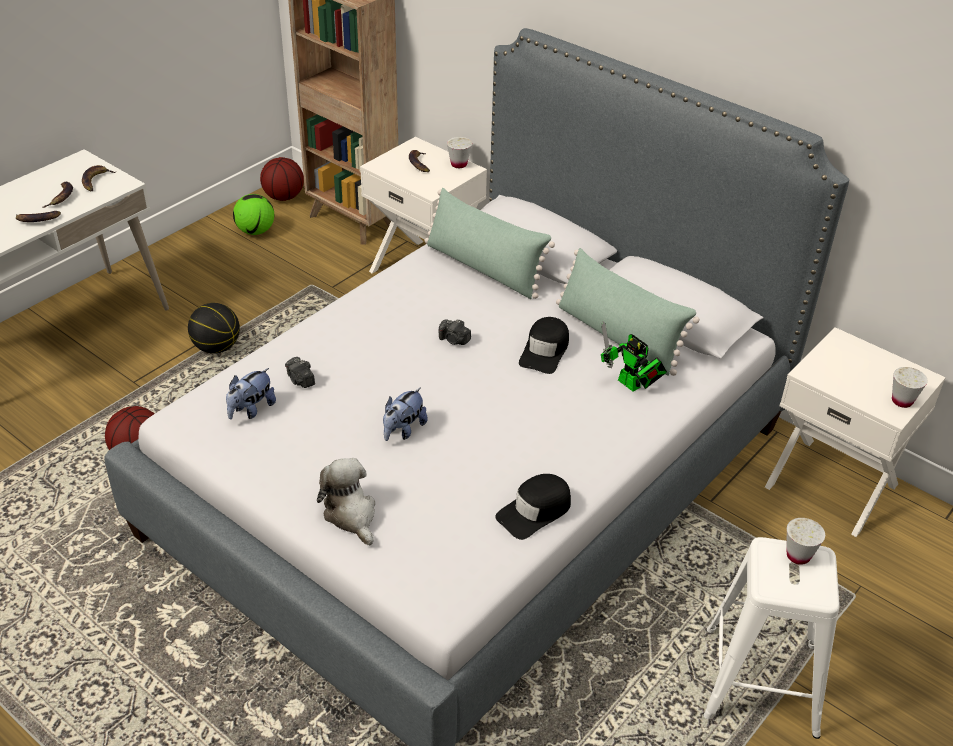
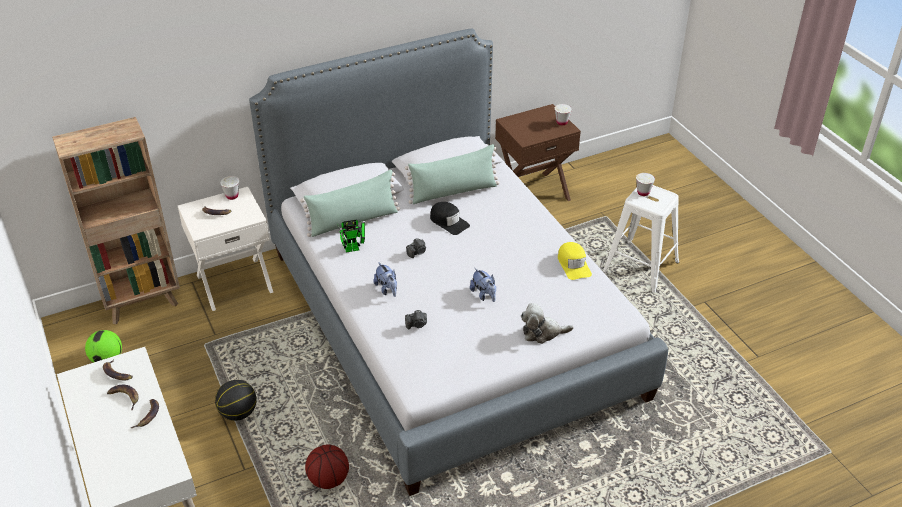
camera: 65 degrees left, 0 degrees up
plush toy [226,368,276,419] -> plush toy moved to [374,262,397,297]
basketball [260,157,304,201] -> none
black cap [495,474,571,540] -> yellow cap [558,242,592,280]
toy robot [601,321,667,392] -> toy robot moved to [337,220,365,252]
white nightstand [765,327,946,537] -> brown nightstand [495,104,581,201]

